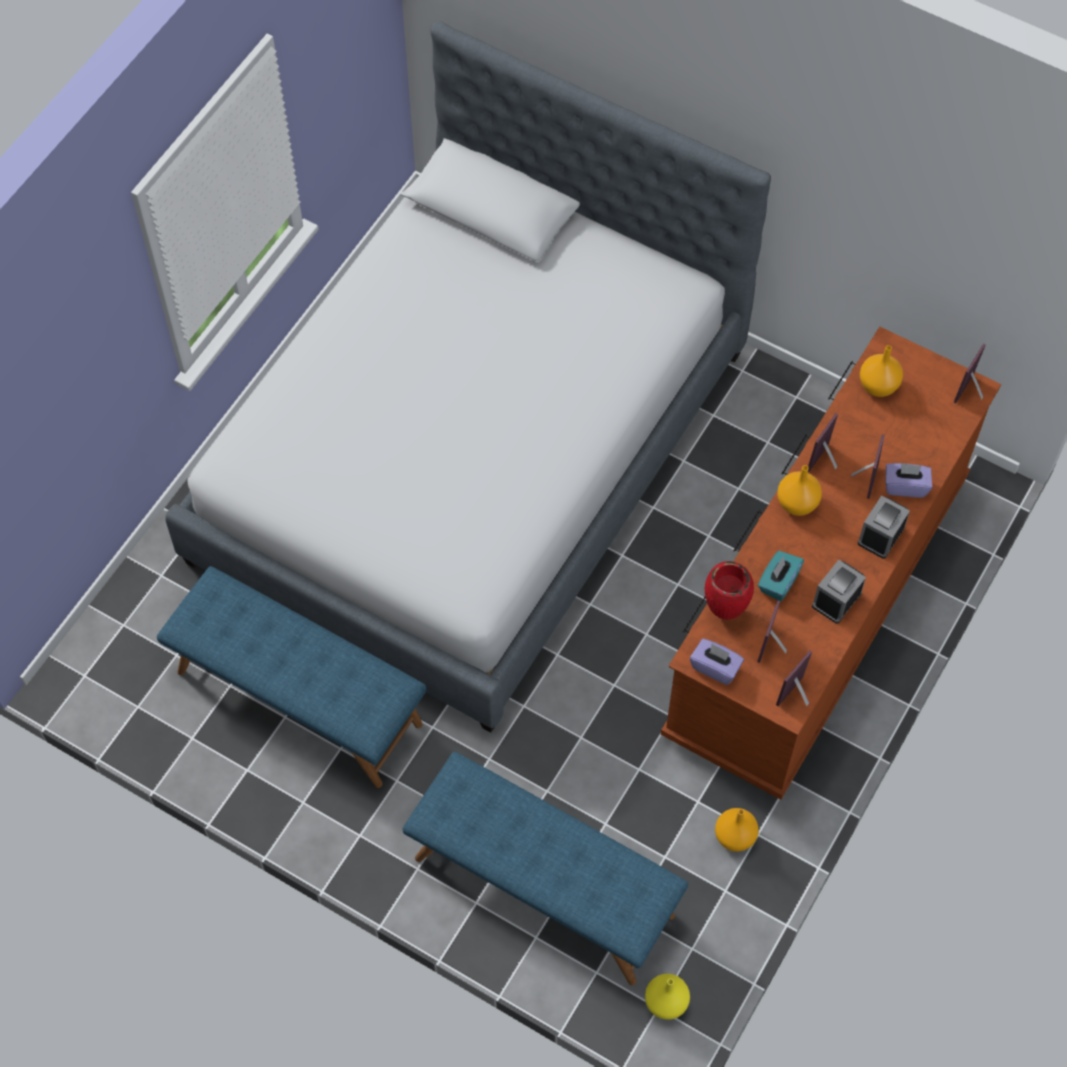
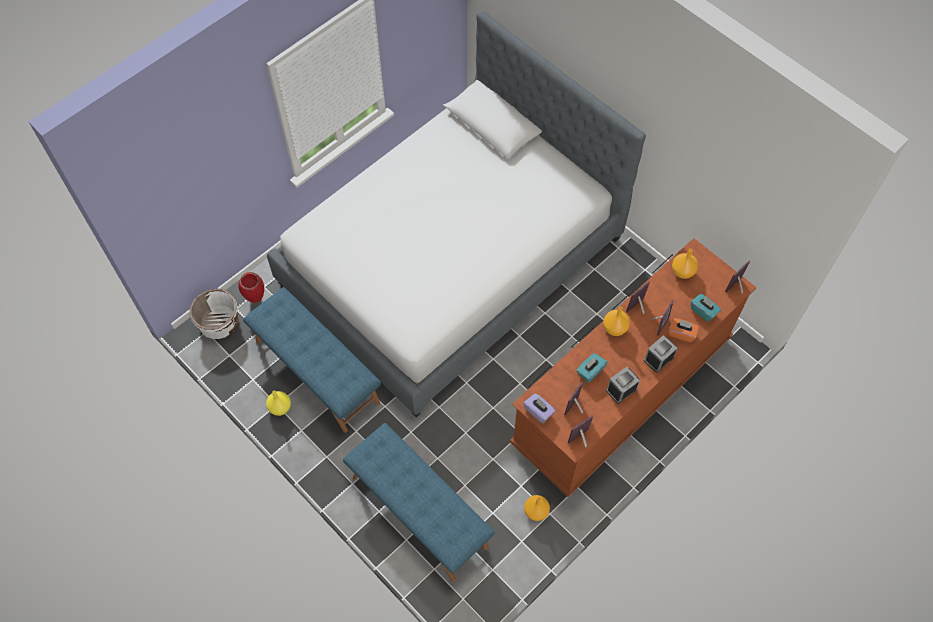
camera: 15 degrees right, 0 degrees up
yellow vase [645,974,690,1020] -> yellow vase moved to [266,391,291,416]
red vase [704,561,754,620] -> red vase moved to [238,272,264,303]
purple tissue box [885,463,932,498] -> orange tissue box [669,318,699,342]
none -> white planter [190,288,239,339]
none -> turquoise tissue box [691,293,721,322]

